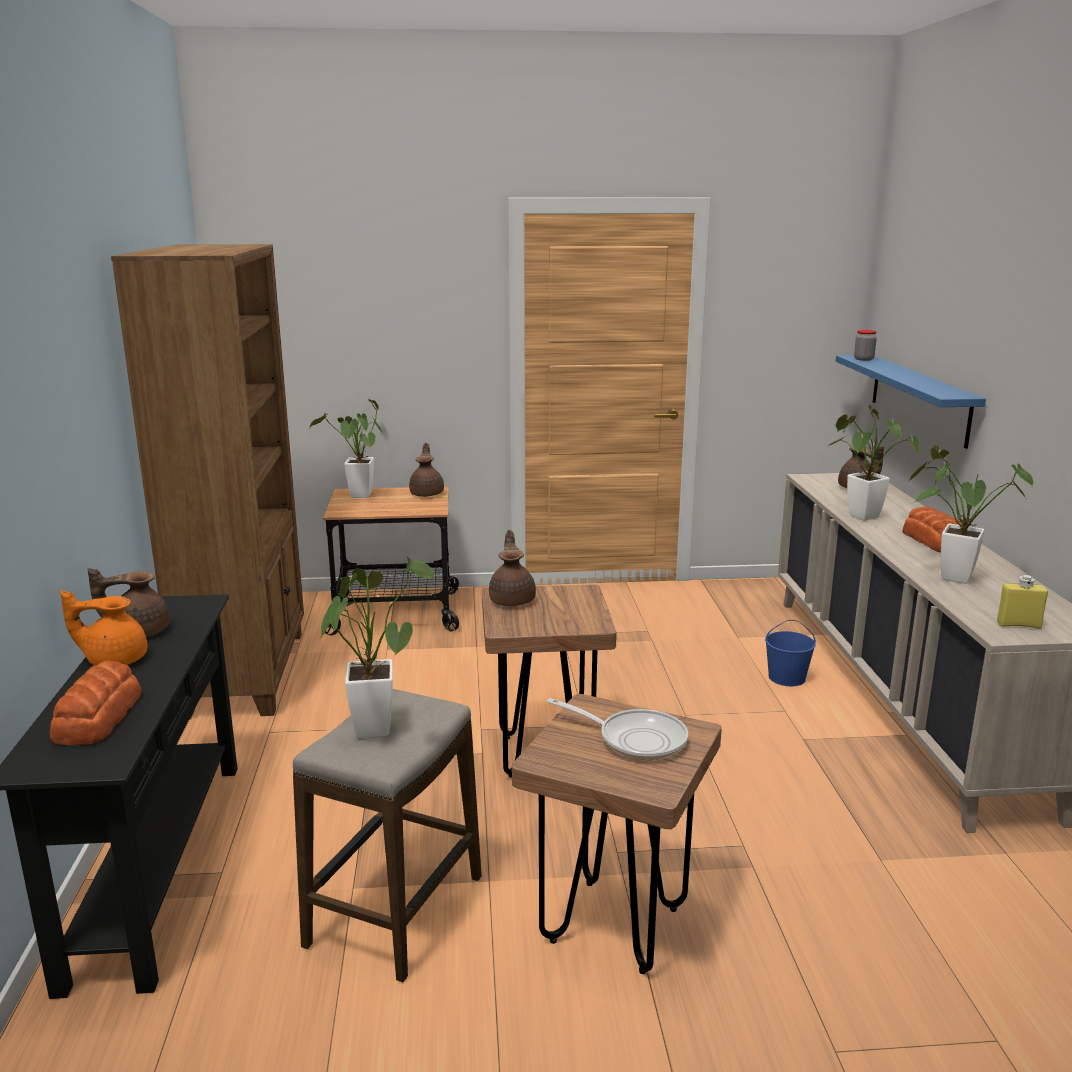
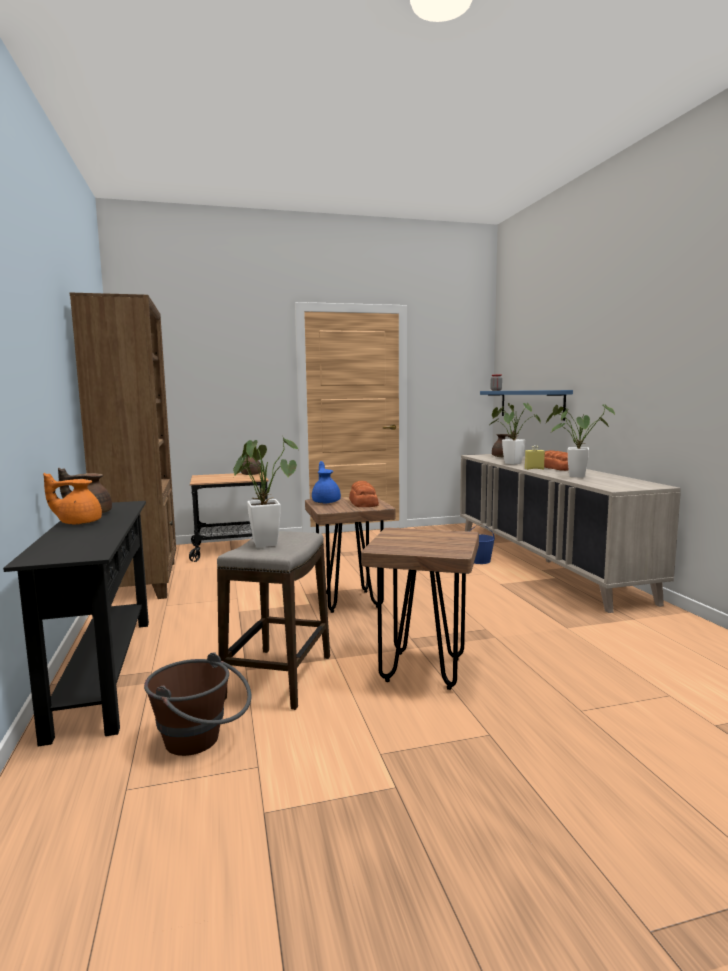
camera: 10 degrees left, 10 degrees down
bread [50,660,142,746] -> bread moved to [349,481,379,507]
potted plant [310,399,383,498] -> none
brown teapot [489,530,536,606] -> blue teapot [312,461,341,504]
frying pan [547,698,688,760] -> none
yellow bottle [997,575,1048,629] -> yellow bottle moved to [525,445,545,470]
none -> brown bucket [144,652,251,756]

